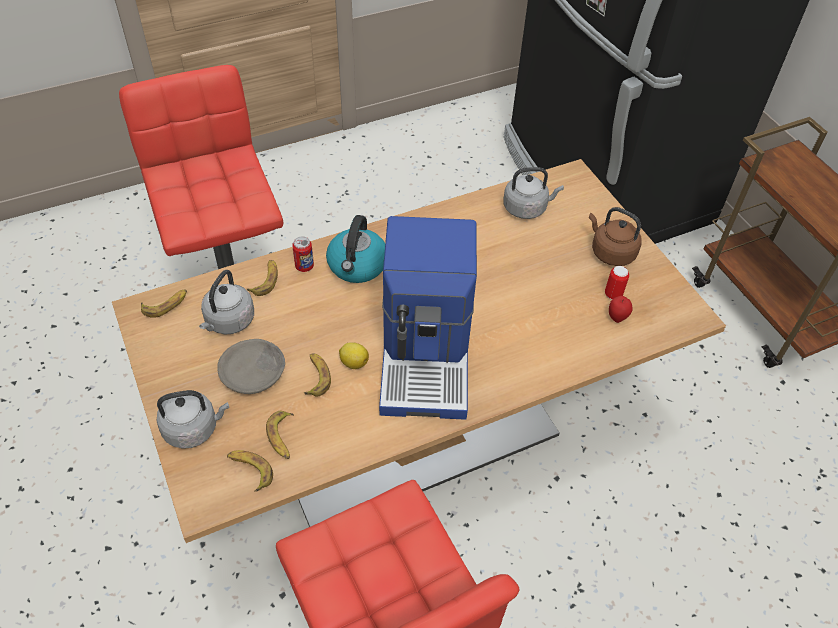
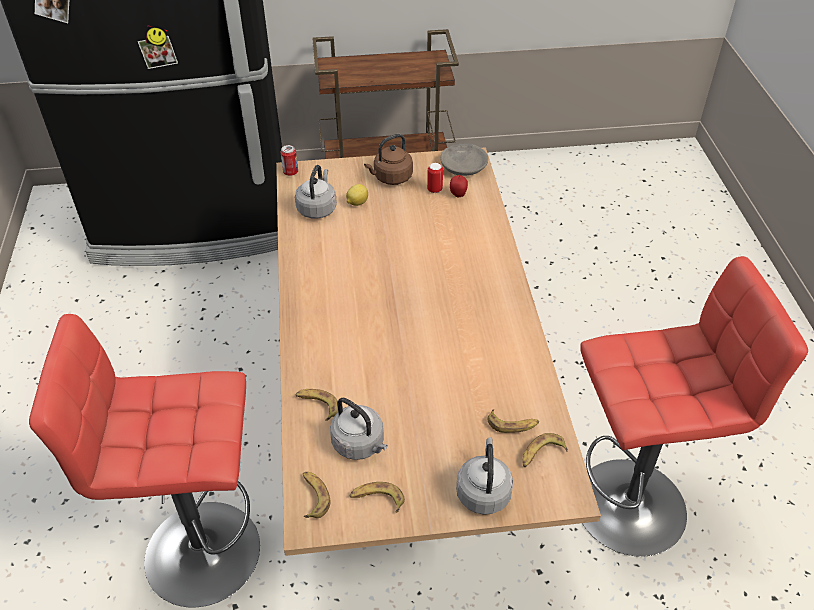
camera: 70 degrees left, 5 degrees down
grey bowl [217,339,285,394] -> grey bowl moved to [440,143,488,176]
can [292,236,314,272] -> can moved to [281,145,298,176]
banana [304,353,331,397] -> banana moved to [350,482,405,513]
kettle [326,215,385,283] -> none
lemon [339,342,369,369] -> lemon moved to [346,184,368,206]
coffee machine [379,216,477,420] -> none

